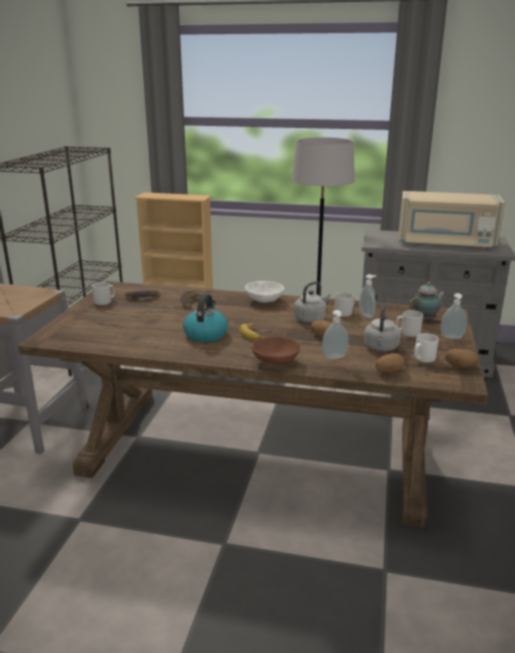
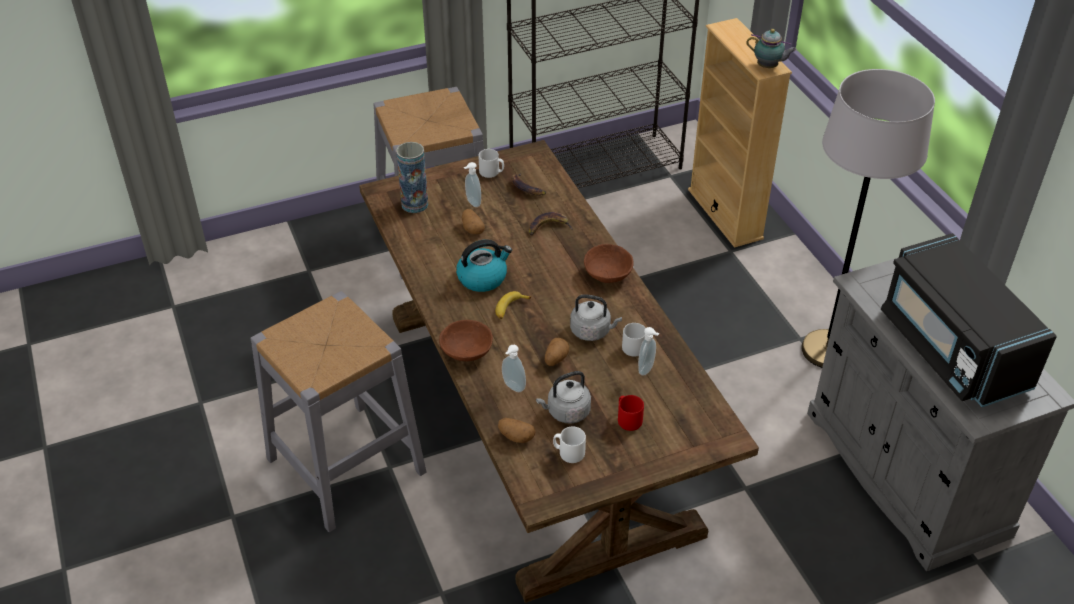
camera: 55 degrees right, 20 degrees up
white bowl [245,281,284,303] -> brown bowl [584,244,634,283]
grey mug [396,310,423,337] -> red mug [618,395,644,431]
beige microwave [399,191,505,249] -> black microwave [881,233,1057,407]
teapot [409,282,446,321] -> teapot moved to [746,29,797,68]
soap dispenser [440,293,467,339] -> soap dispenser moved to [464,162,481,207]
potato [445,349,479,368] -> potato moved to [462,209,485,234]
none -> grey stool [250,291,427,532]
none -> vase [396,142,428,213]

